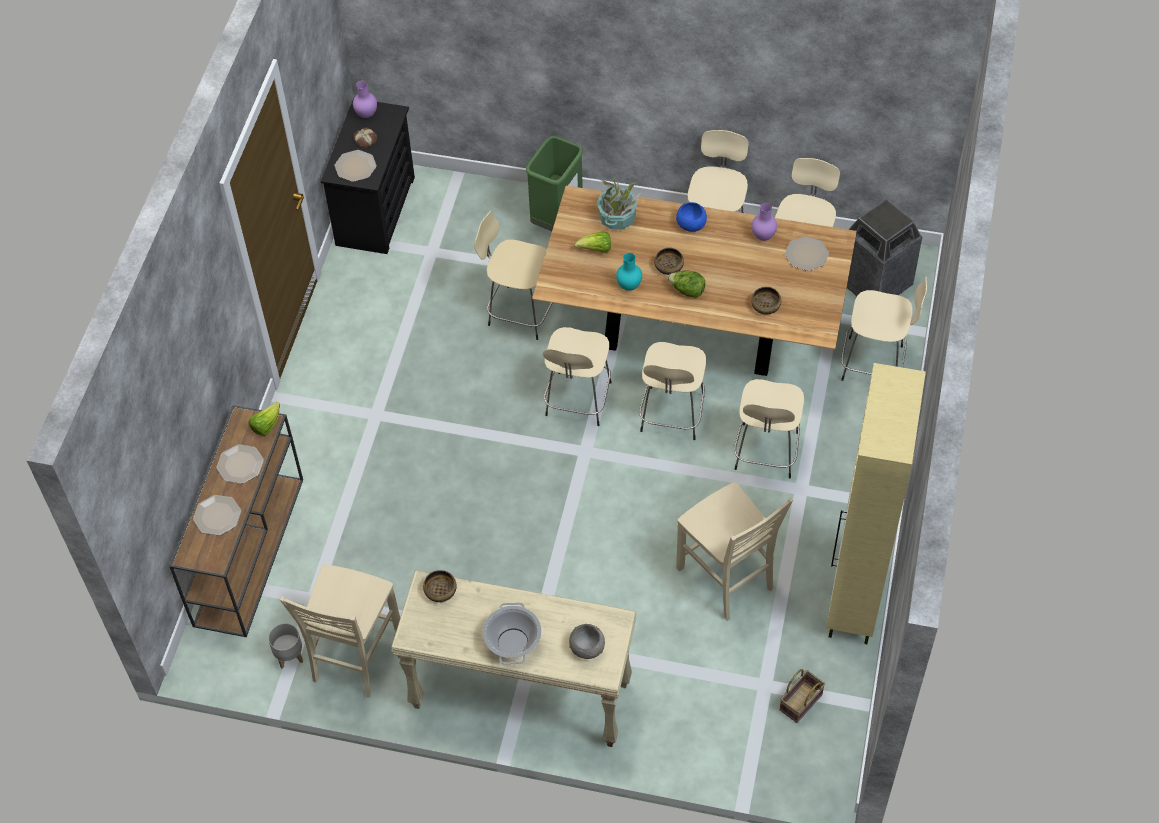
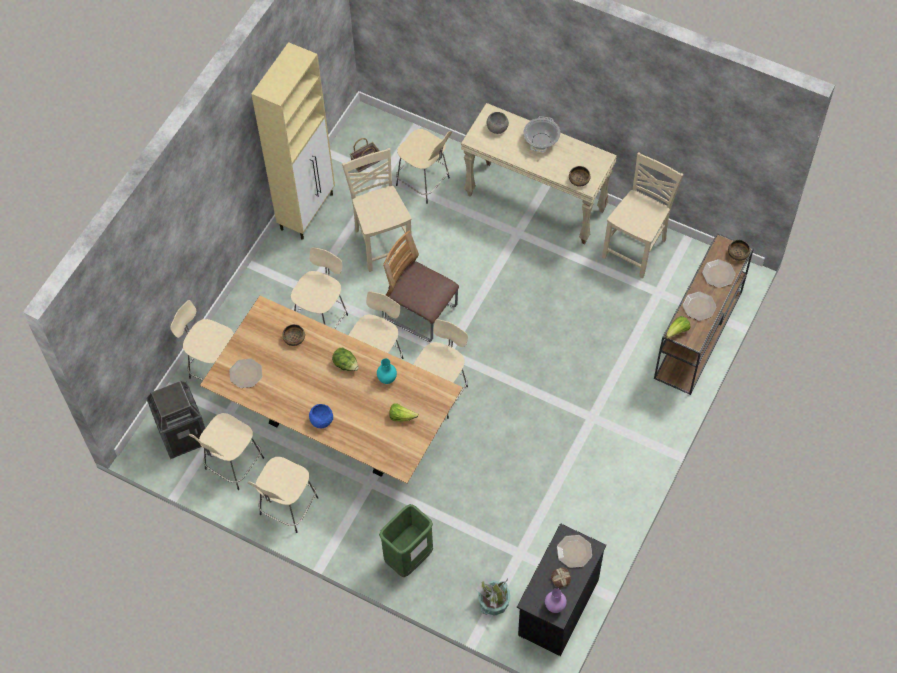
camera: 165 degrees left, 5 degrees up
grey planter [268,623,303,669] -> none
beige stool [474,211,552,340] -> beige stool moved to [396,129,452,204]
potted plant [597,178,641,229] -> potted plant moved to [475,578,510,616]
bowl [654,248,684,275] -> bowl moved to [728,240,750,261]
purple vase [751,203,777,241] -> none
none -> chair [383,231,459,342]

